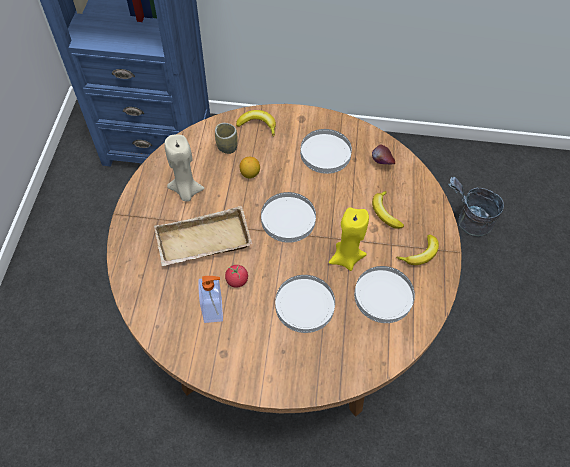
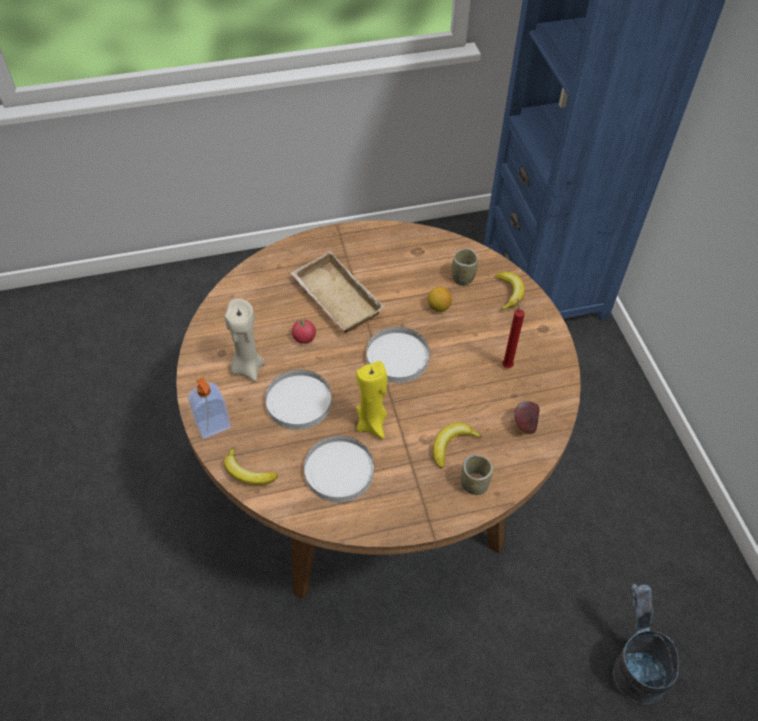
camera: 70 degrees right, 5 degrees down
beige candle [164,134,204,202] -> beige candle moved to [225,299,265,381]
soap dispenser [198,276,223,323] -> soap dispenser moved to [188,377,231,439]
white plate [300,129,352,174] -> red candle [502,298,525,368]
banana [396,235,439,265] -> banana moved to [224,447,278,485]
none -> cup [461,455,493,495]

